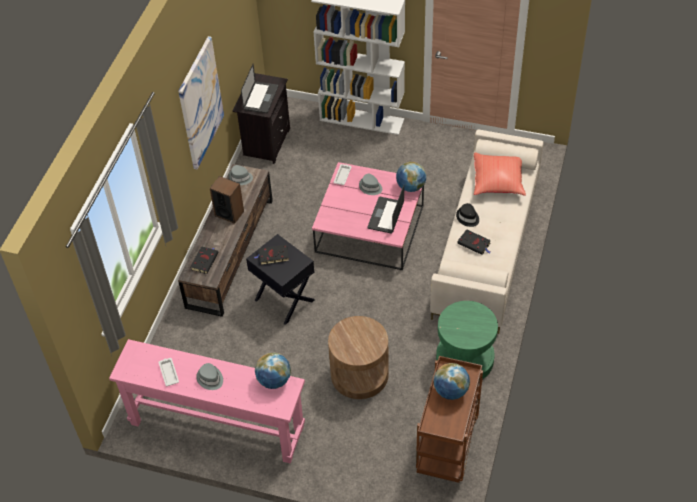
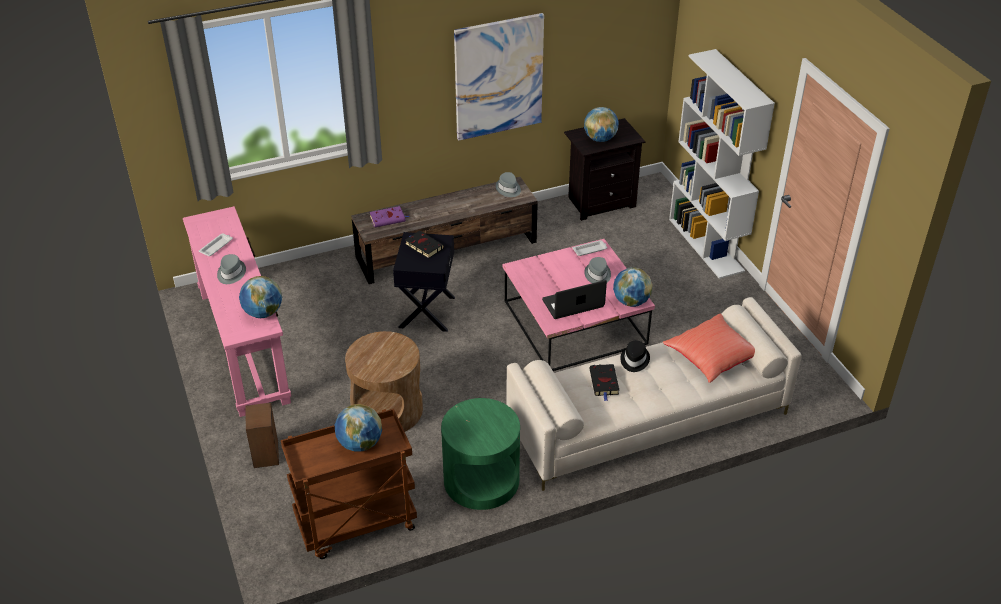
camera: 50 degrees right, 10 degrees down
black book [190,246,219,274] -> purple book [370,206,409,227]
speaker [210,176,244,224] -> speaker moved to [245,403,279,468]
laptop [241,64,278,113] -> globe [584,107,619,142]

